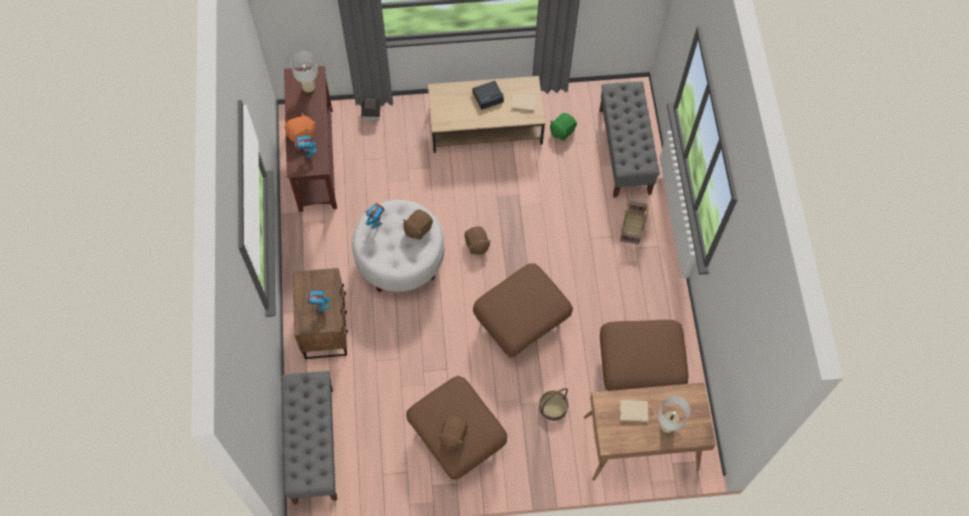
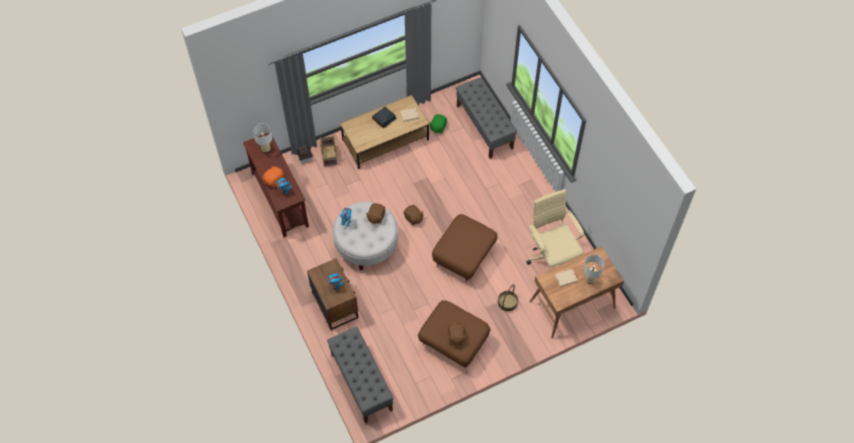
camera: 20 degrees left, 5 degrees down
brown ottoman [600,320,689,391] -> beige office chair [526,189,584,269]
basket [620,200,649,245] -> basket moved to [320,135,337,166]

